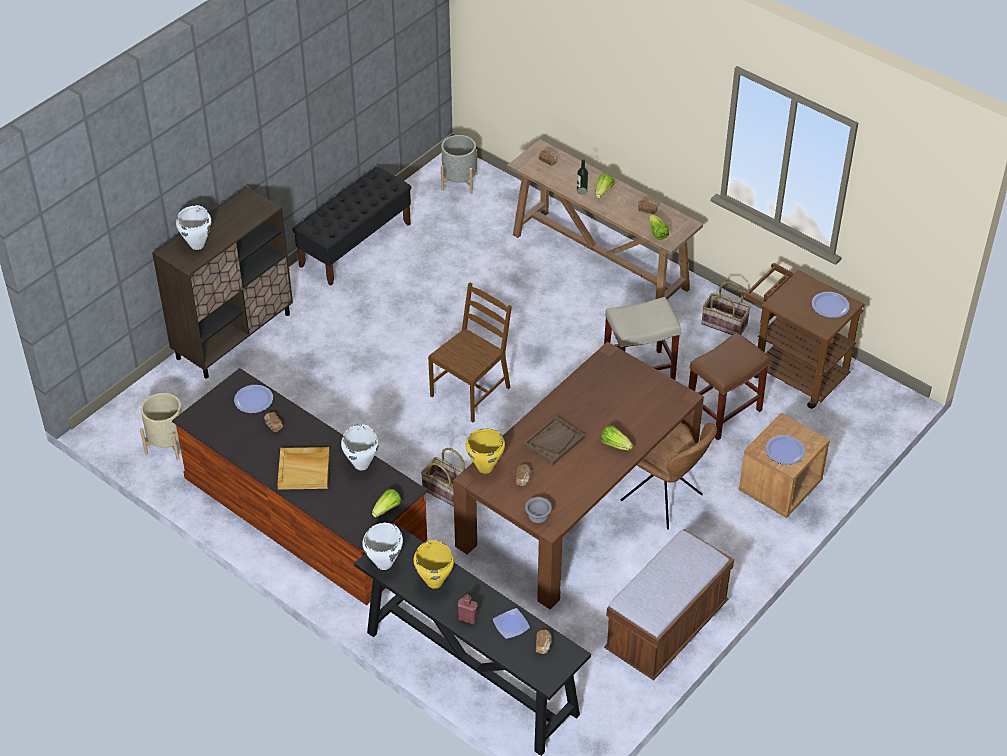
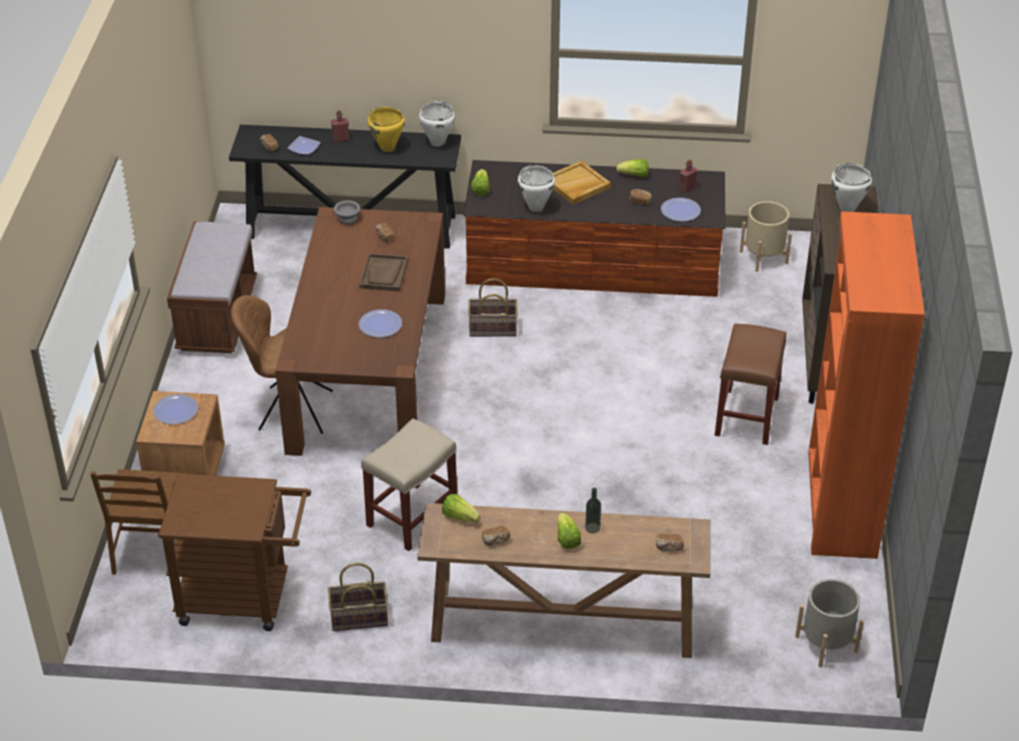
camera: 145 degrees right, 5 degrees down
black bench [292,167,411,285] -> orange bookcase [808,212,925,559]
brown chair [428,282,512,422] -> brown chair moved to [90,469,186,575]
yellow cooking pot [466,428,505,474] -> none
lettuce [601,425,633,450] -> lettuce moved to [616,159,649,177]
brown stool [688,332,770,440] -> brown stool moved to [715,323,786,445]
plate [812,292,850,318] -> plate moved to [359,309,402,337]
none -> red bottle [679,160,697,193]

